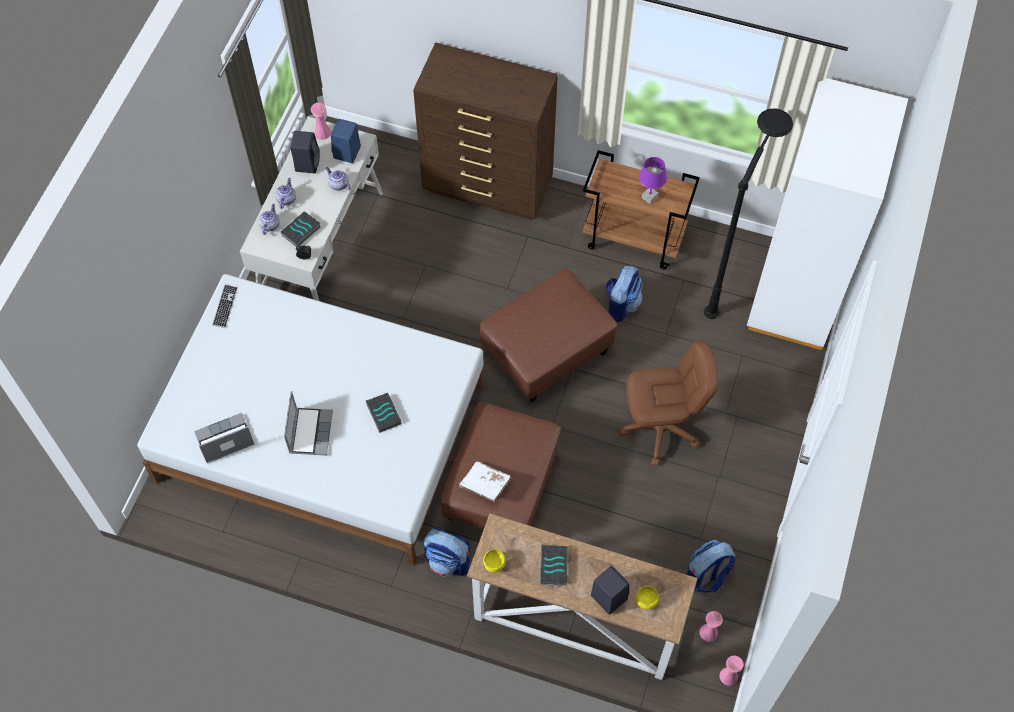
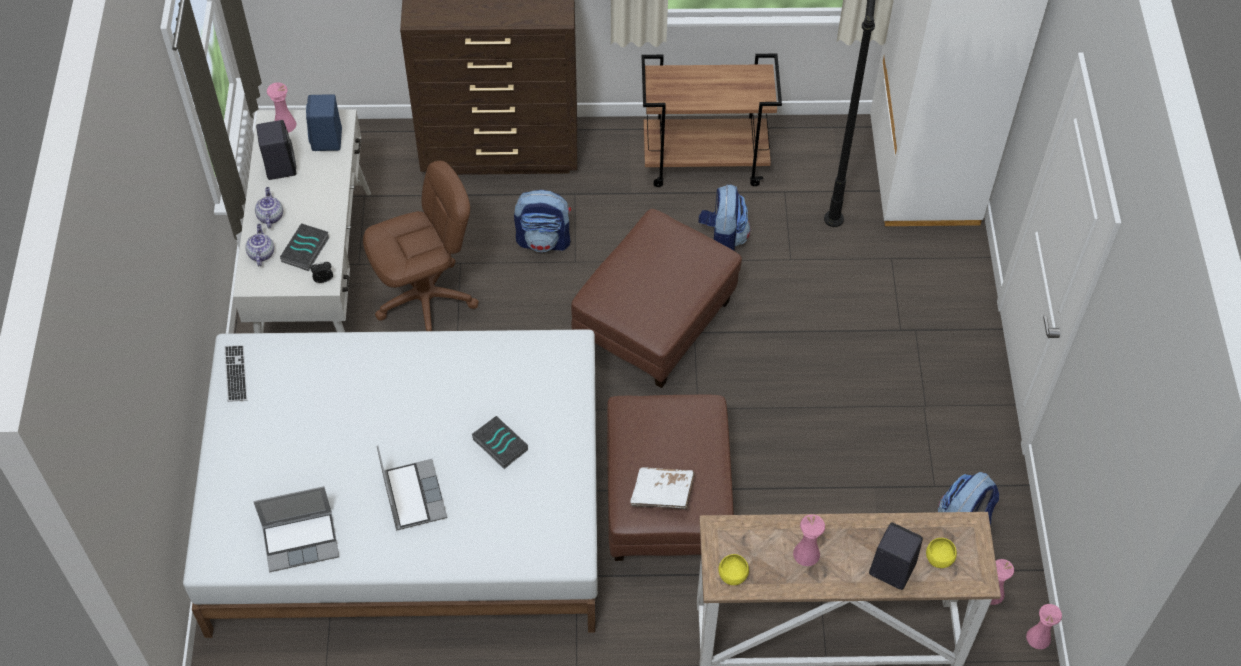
camera: 20 degrees left, 5 degrees down
laptop [194,413,254,463] -> laptop turned 150 degrees counterclockwise [254,486,339,572]
teapot [326,167,351,191] -> none
backpack [423,527,470,577] -> backpack moved to [514,190,571,252]
book [540,544,568,585] -> pink vase [793,514,825,566]
brown office chair [619,340,718,466] -> brown office chair moved to [363,161,479,331]
purple table lamp [639,157,667,204] -> none

